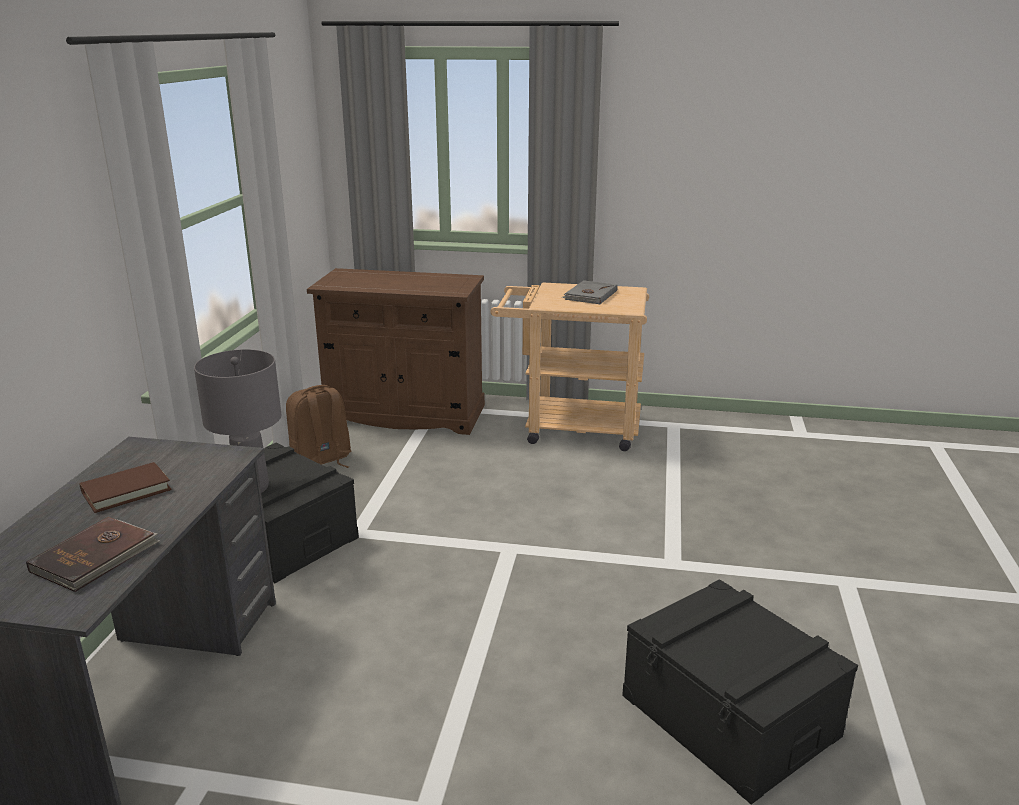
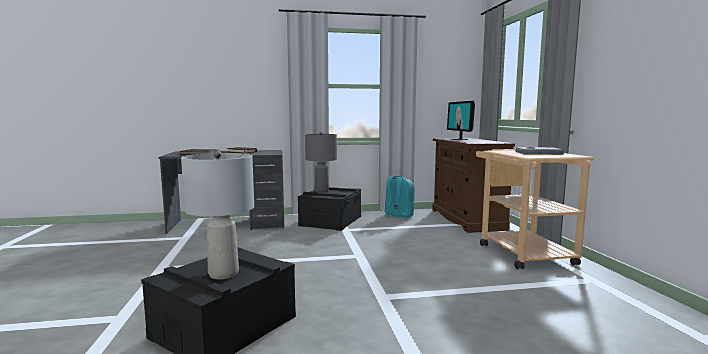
camera: 70 degrees right, 15 degrees down
brown backpack [286,385,352,468] -> turquoise backpack [384,176,415,219]
none -> grey table lamp [181,151,254,279]
none -> monitor [447,101,475,140]

